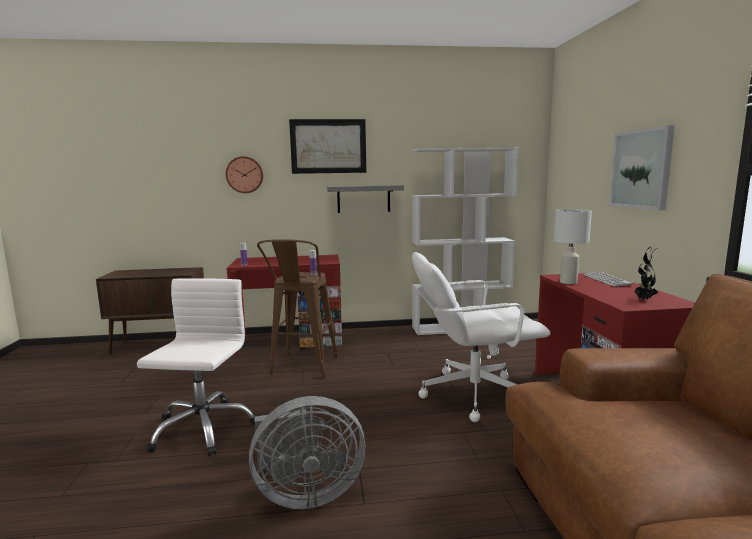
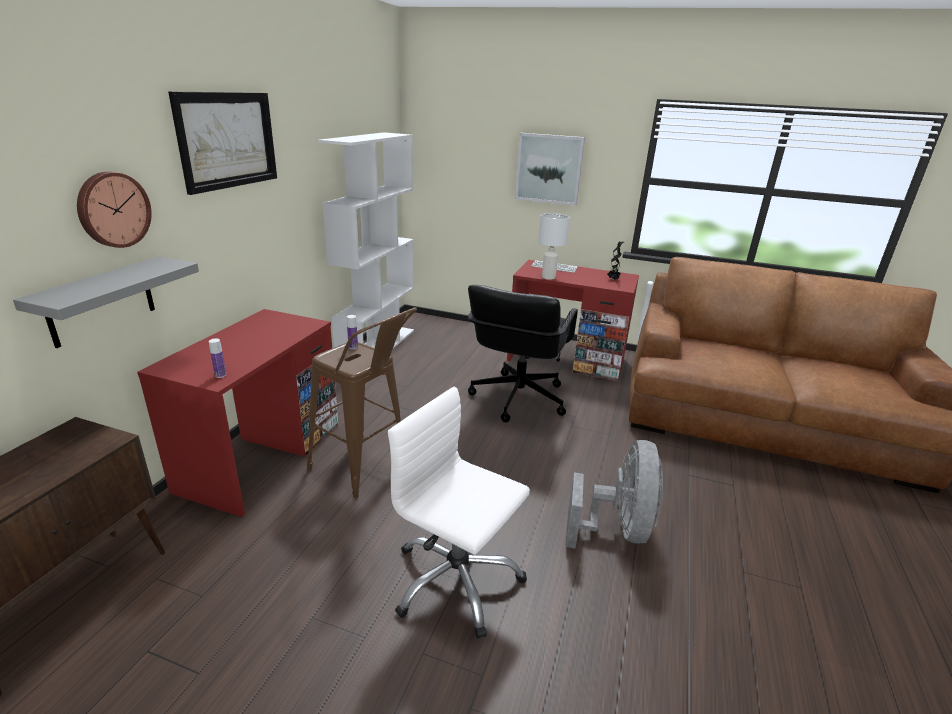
camera: 65 degrees left, 15 degrees up
grey shelf [327,185,404,213] -> grey shelf moved to [13,256,199,348]
white office chair [412,252,551,422] -> black office chair [468,285,578,422]

